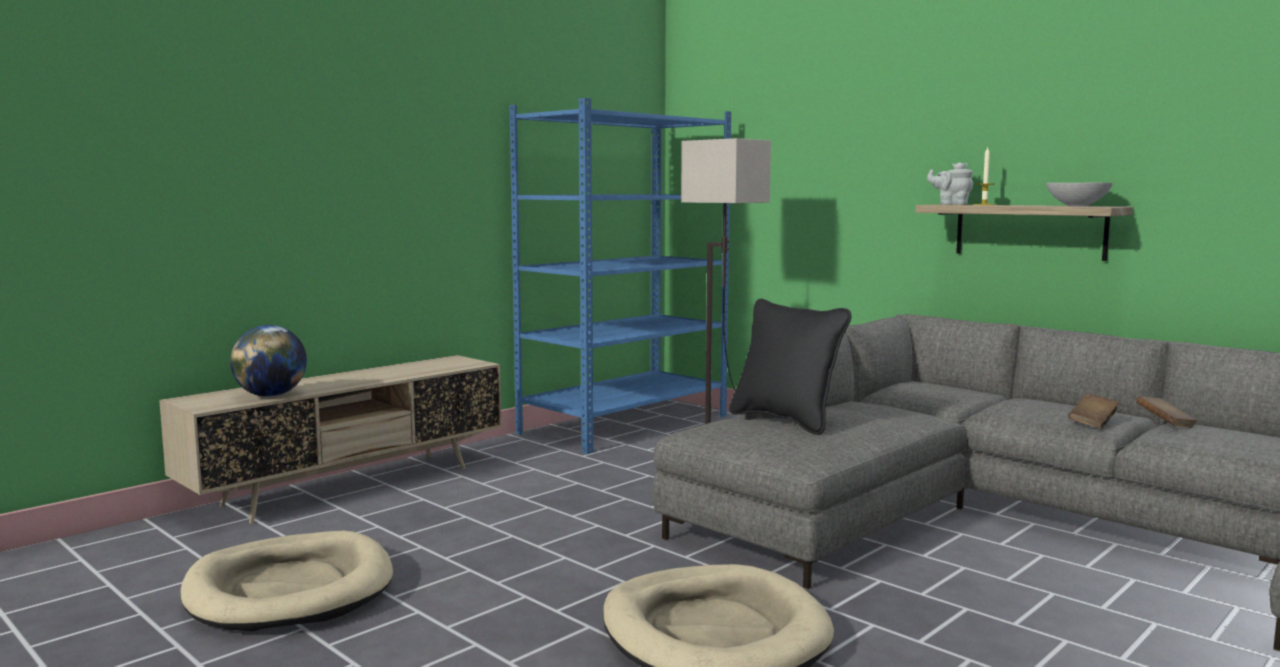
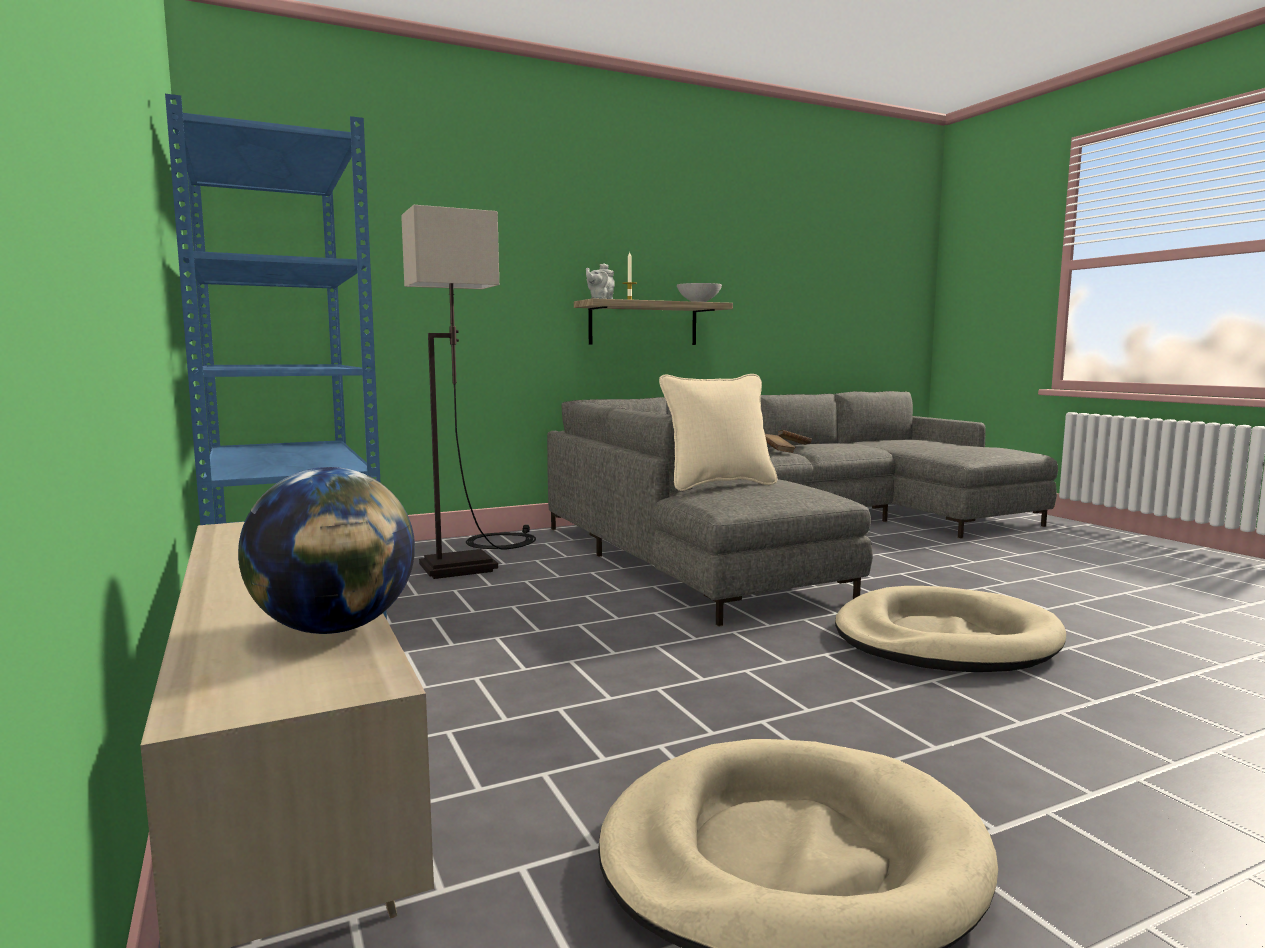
camera: 70 degrees left, 0 degrees up
black pillow [729,299,852,435] -> beige pillow [659,374,777,491]

